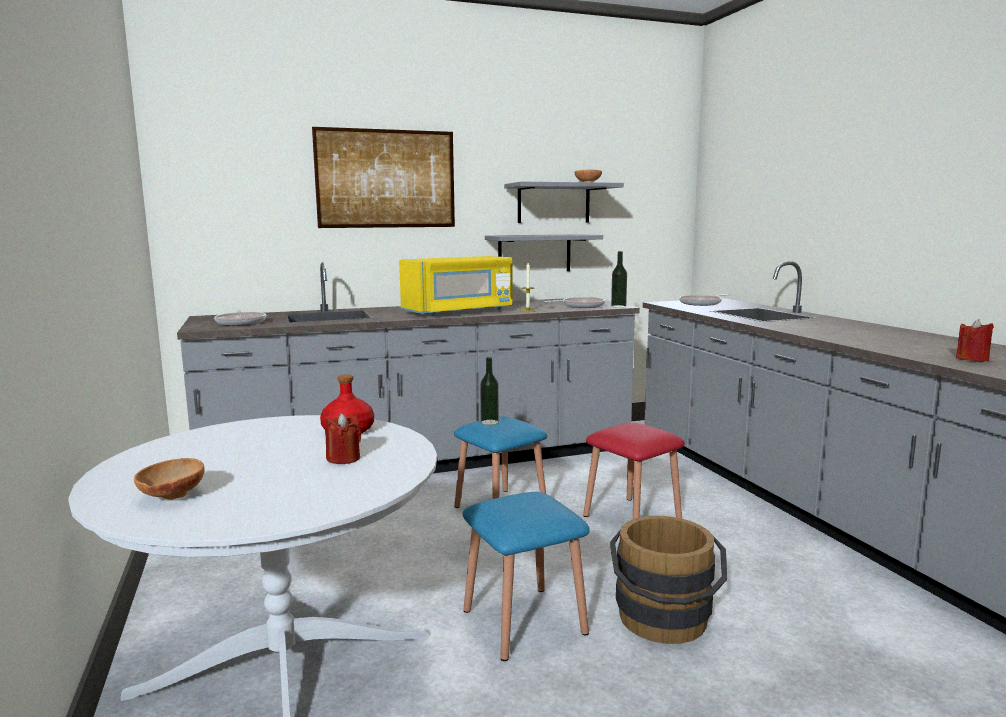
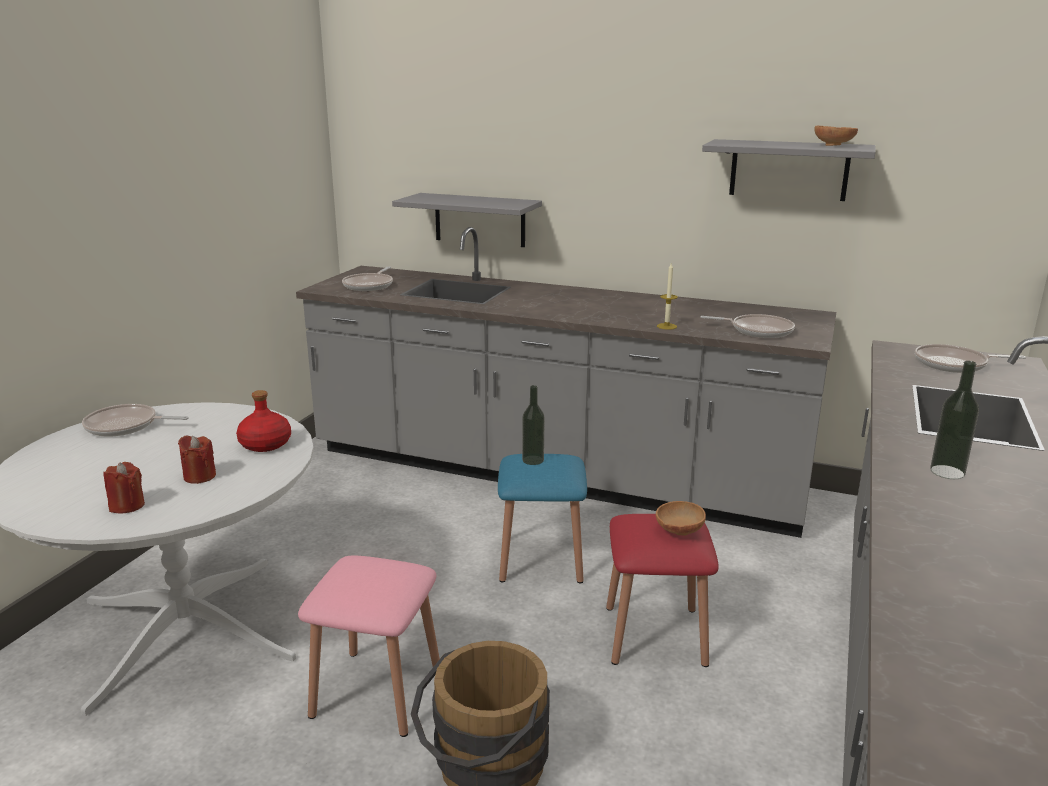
camera: 40 degrees right, 10 degrees up
brown bowl [134,458,204,500] -> brown bowl moved to [656,501,706,536]
picture [312,127,455,228] -> none
yellow microwave [399,256,513,316] -> none
blue stool [463,492,590,661] -> pink stool [298,556,440,737]
grey shelf [485,234,603,271] -> grey shelf moved to [392,193,542,247]
bottle [611,251,627,308] -> bottle moved to [930,361,979,479]
red candle [956,319,994,362] -> red candle moved to [103,462,145,514]
none -> frying pan [82,404,189,437]

